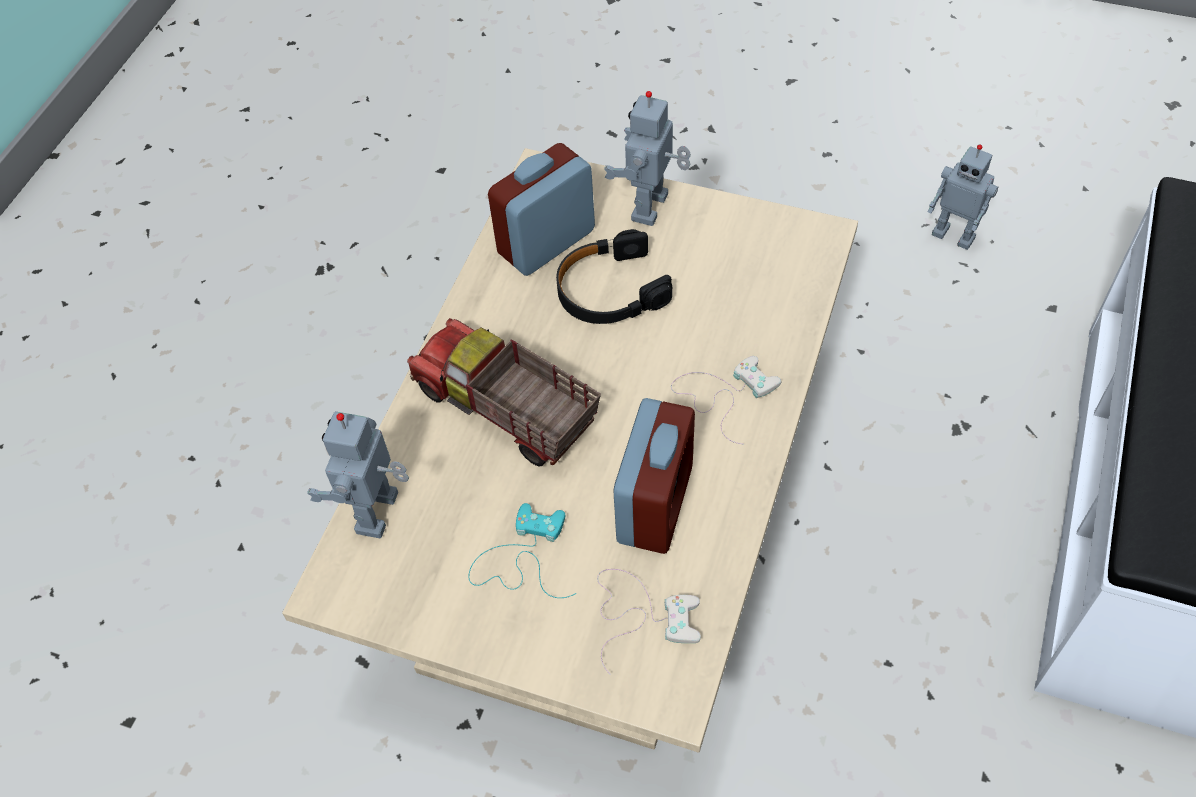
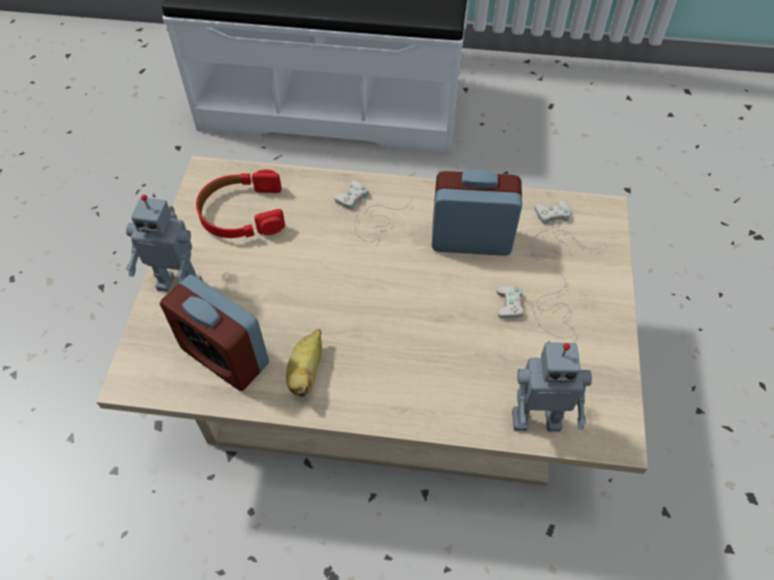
camera: 105 degrees left, 0 degrees up
toy truck [407,318,601,466] -> none
turquoise game controller [468,503,577,598] -> white game controller [496,270,575,338]
black headphones [556,229,672,324] -> none
toy robot [928,145,998,250] -> none
none -> red headphones [196,170,285,238]
none -> banana [286,329,322,397]

